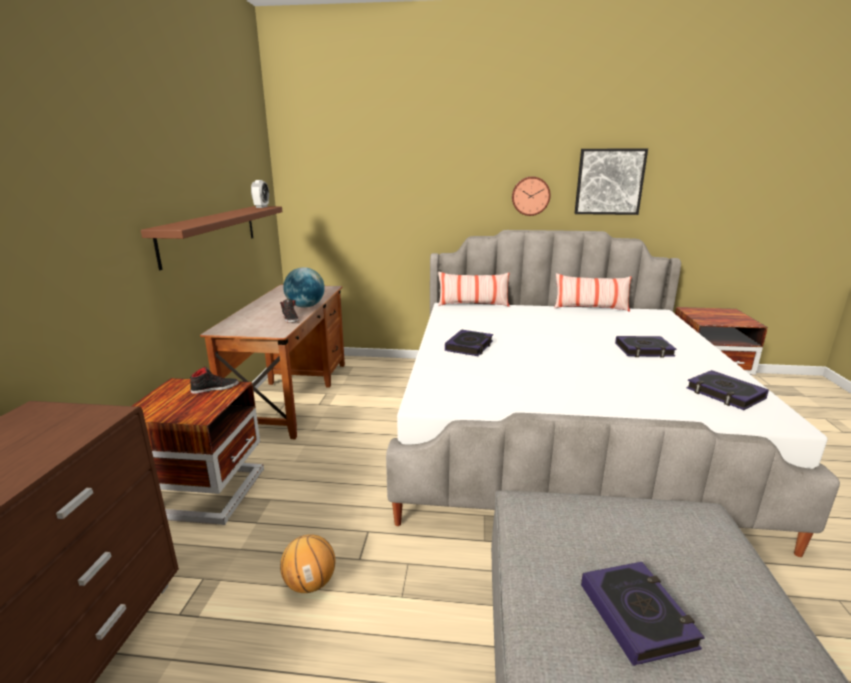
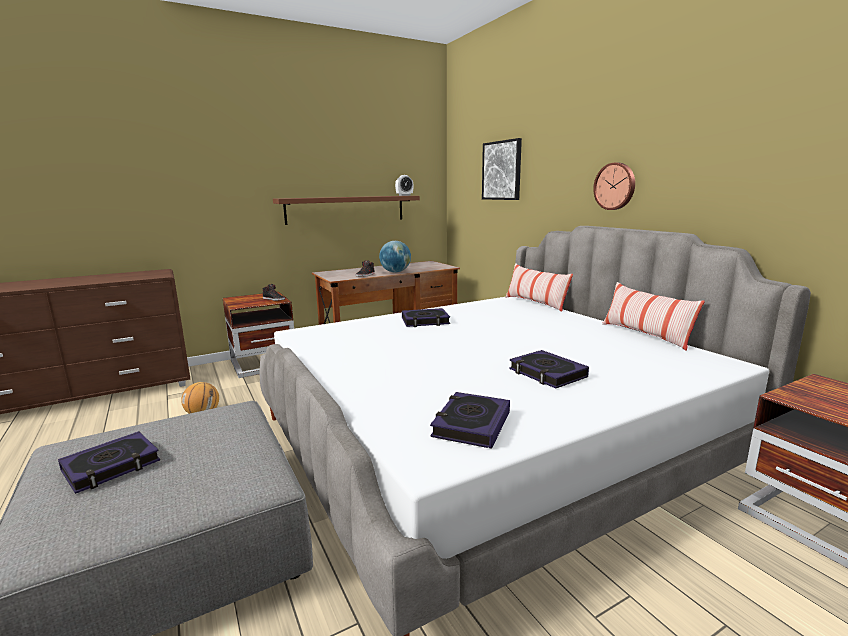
camera: 55 degrees right, 5 degrees down
picture [574,149,648,215] -> picture moved to [482,138,522,200]

